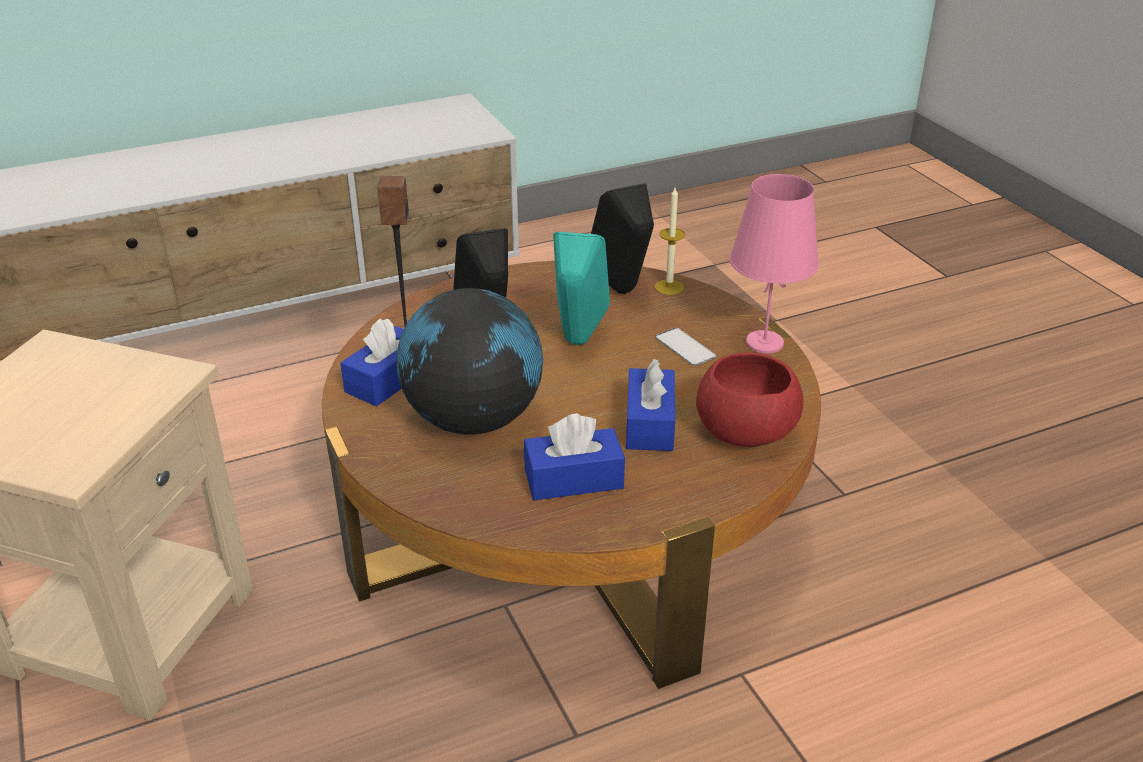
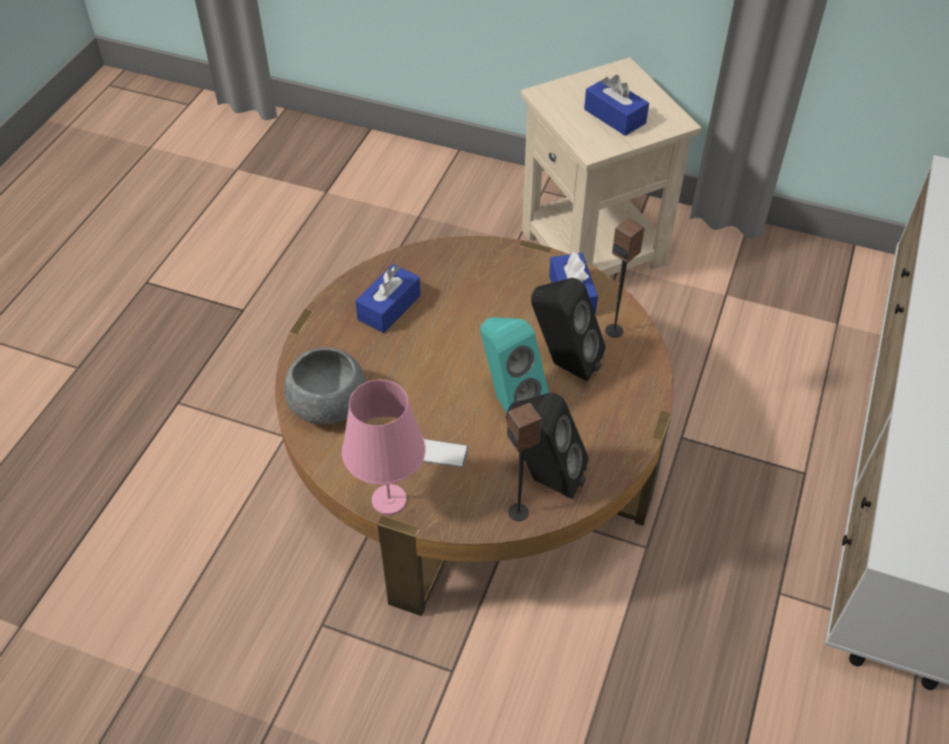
camera: 135 degrees right, 15 degrees up
globe [396,288,543,435] -> none
blue tissue box [626,359,675,451] -> blue tissue box moved to [584,75,649,136]
candle [655,188,685,295] -> speaker [507,403,541,521]
red bowl [696,352,803,447] -> grey bowl [284,347,366,425]

